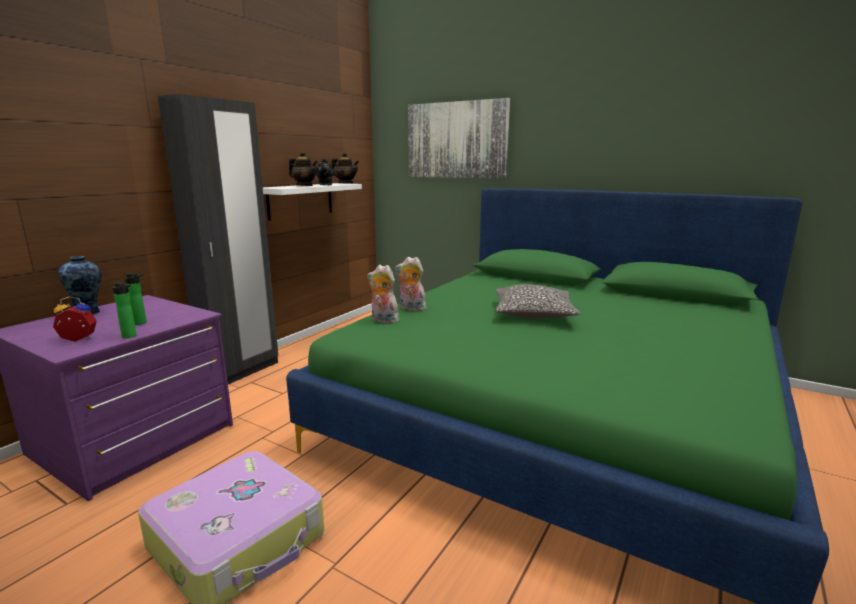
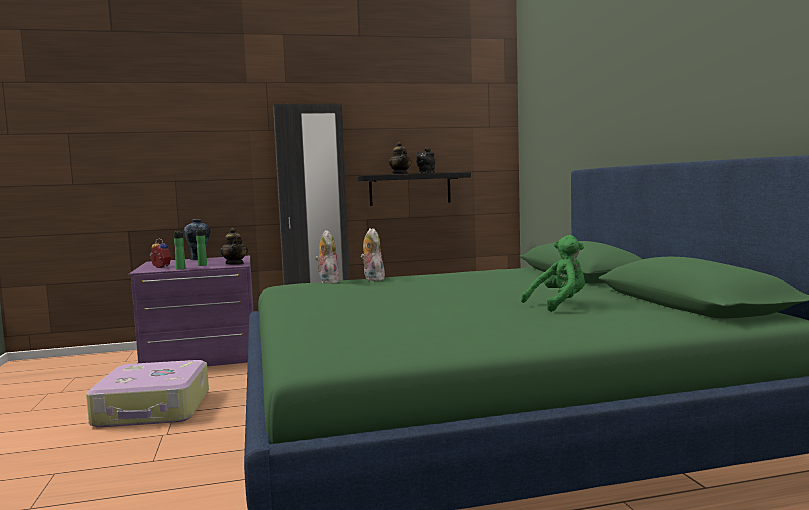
camera: 45 degrees right, 10 degrees down
white shelf [263,183,362,221] -> black shelf [358,172,471,206]
teapot [331,152,359,184] -> teapot moved to [220,228,248,265]
picture [408,98,510,179] -> none
pillow [495,284,580,318] -> none
none -> green plush toy [521,235,585,312]

